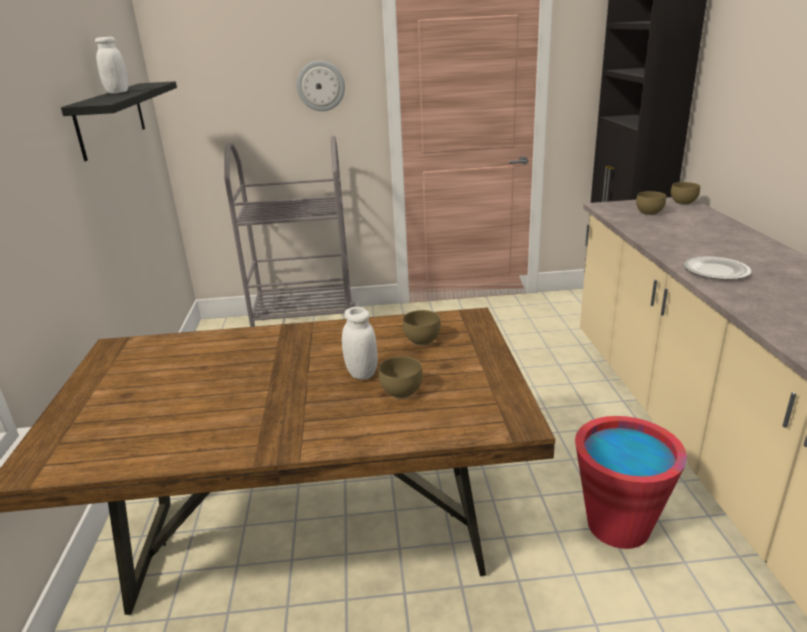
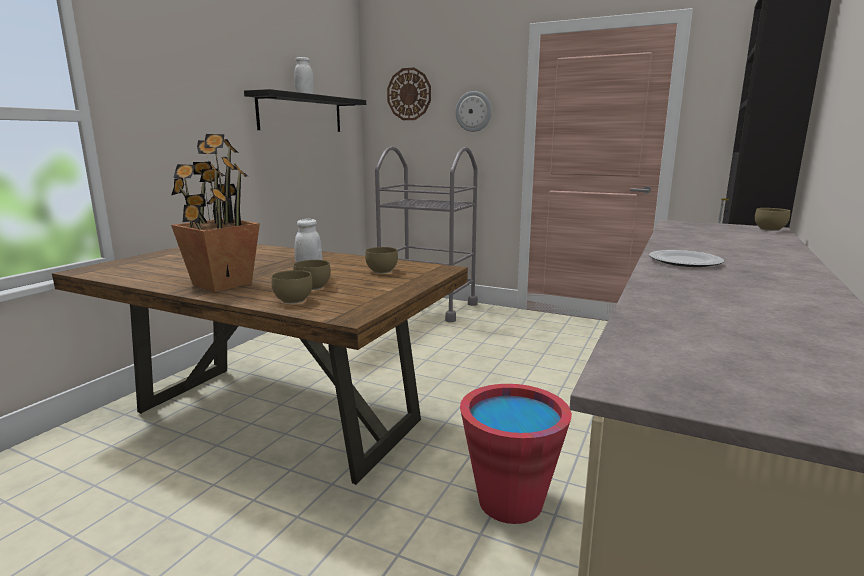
camera: 30 degrees right, 10 degrees down
brown bowl [636,191,666,215] -> brown bowl moved to [272,270,313,304]
none -> potted plant [171,134,260,292]
none -> wall clock [387,68,431,120]

